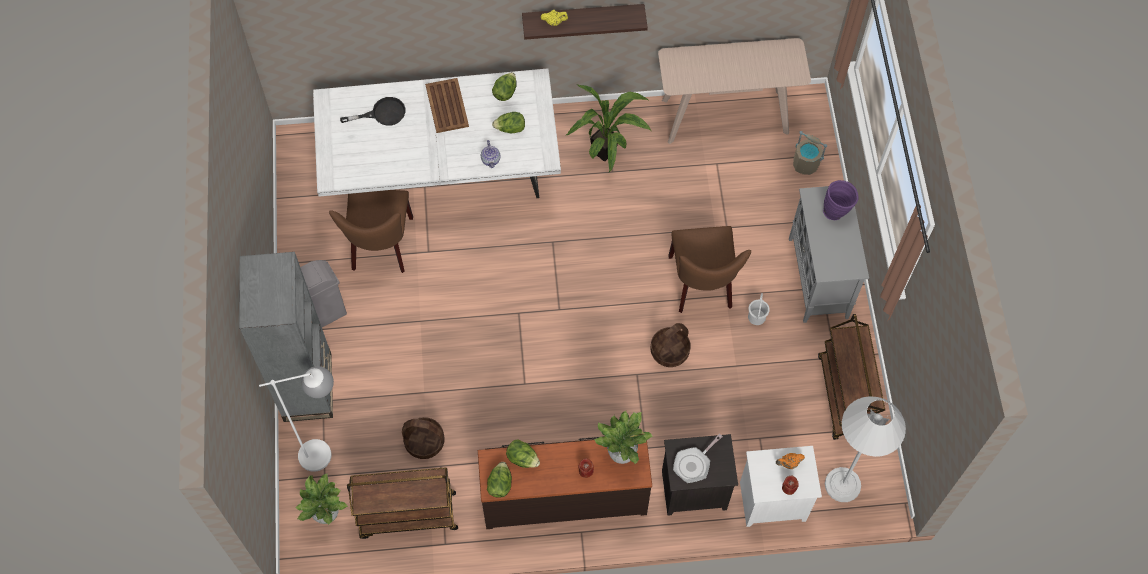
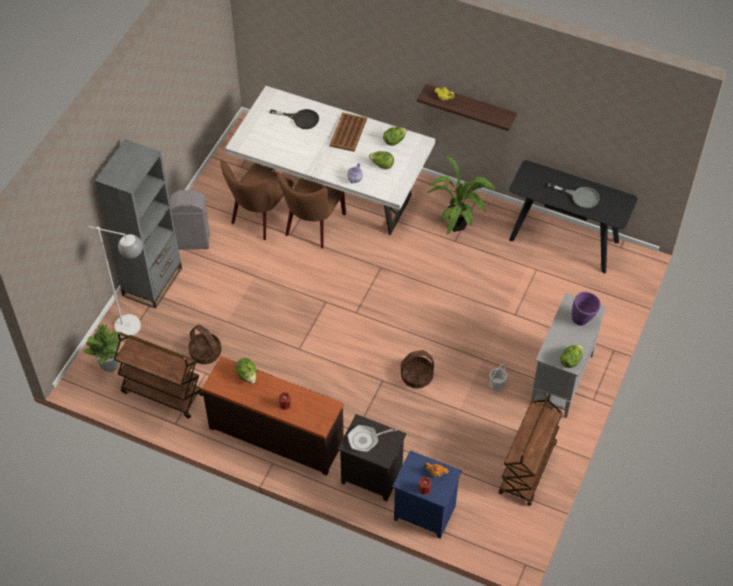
camera: 30 degrees right, 10 degrees down
lettuce [487,462,512,498] -> lettuce moved to [560,344,583,368]
potted plant [594,410,653,464] -> none
beige console table [658,38,811,144] -> black console table [509,160,637,274]
brown chair [668,226,751,313] -> brown chair moved to [277,172,346,249]
white nightstand [740,446,822,527] -> blue nightstand [392,450,462,539]
beige bucket [793,131,827,175] -> none
white floor lamp [825,396,906,502] -> none
none -> grey frying pan [548,183,600,208]

